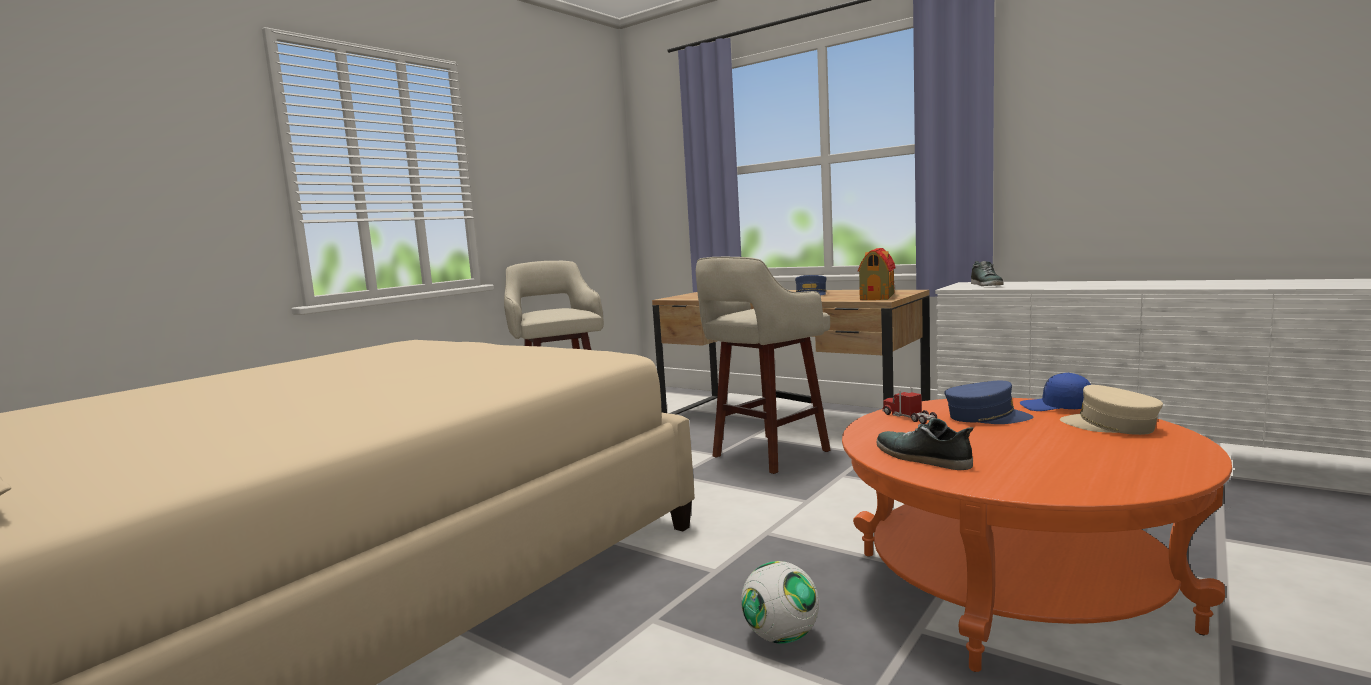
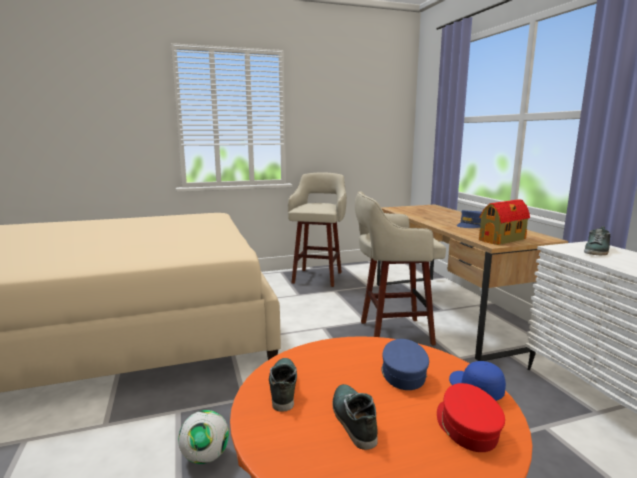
camera: 35 degrees right, 5 degrees up
toy truck [883,387,937,424] -> none
blue cap [944,381,1033,424] -> blue cap turned 135 degrees counterclockwise [381,339,429,390]
beige cap [1060,385,1163,435] -> red cap [437,383,505,452]
none -> shoe [332,384,378,450]

